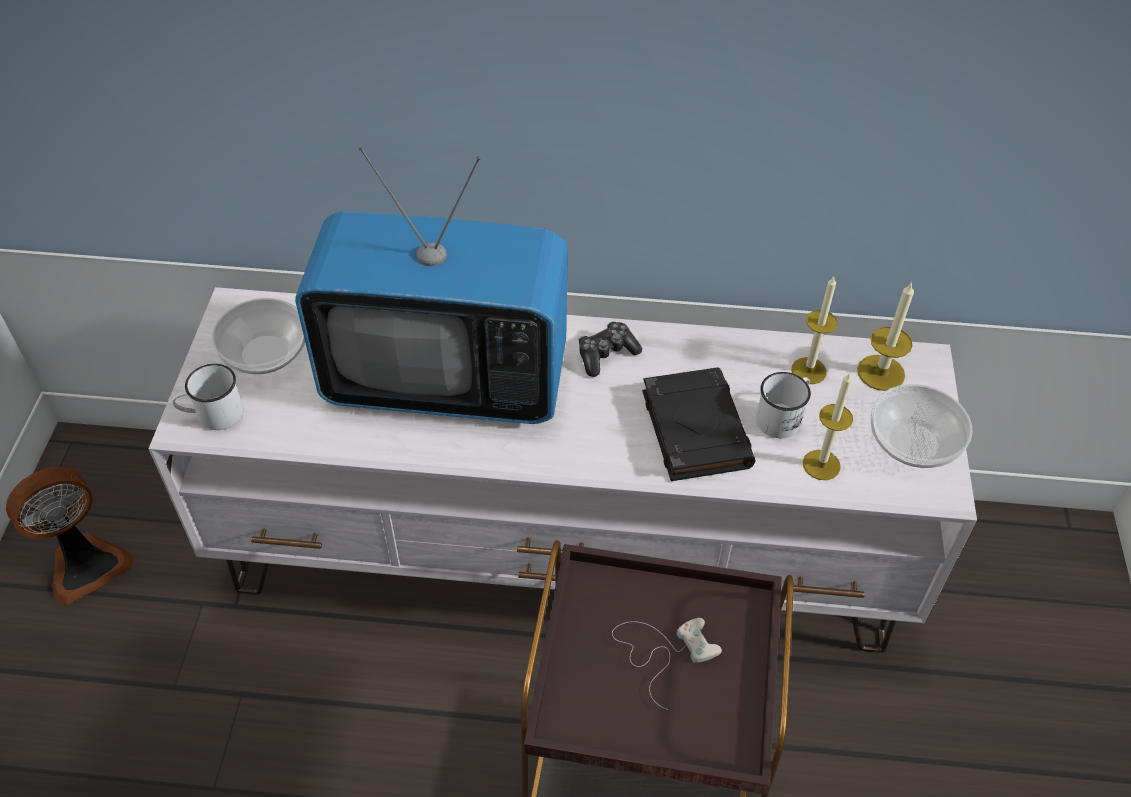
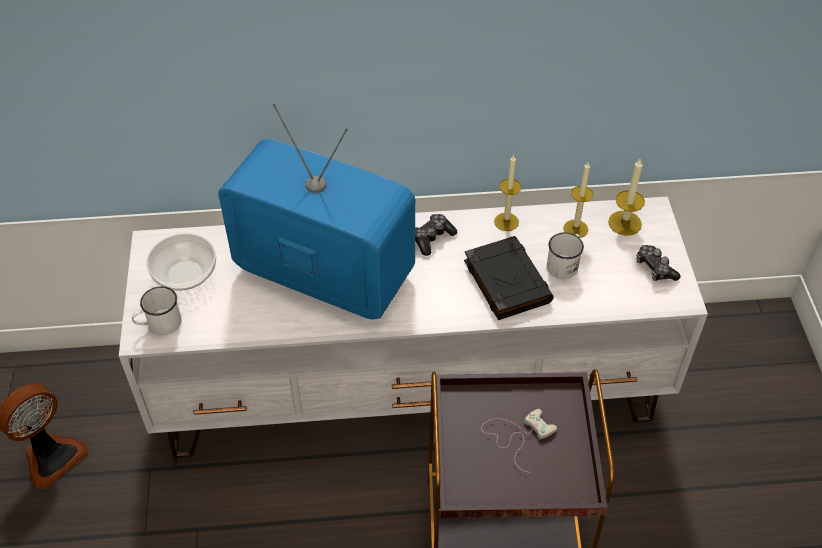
camera: 10 degrees left, 0 degrees up
television [295,147,568,424] -> television turned 150 degrees counterclockwise [218,104,415,319]
candle [803,372,853,480] -> candle moved to [494,155,521,231]
bowl [871,384,973,468] -> game controller [636,245,681,281]

